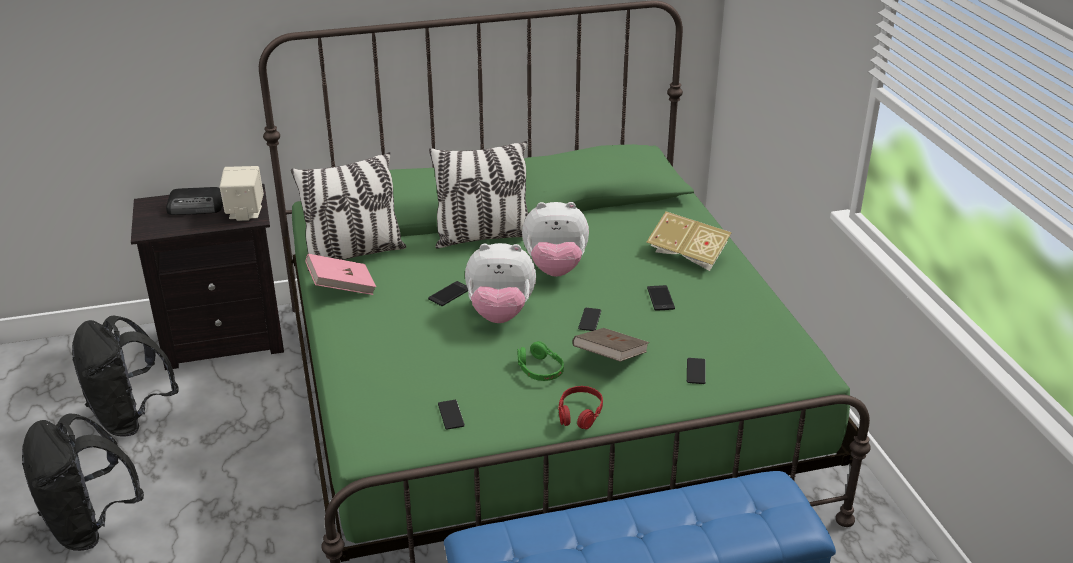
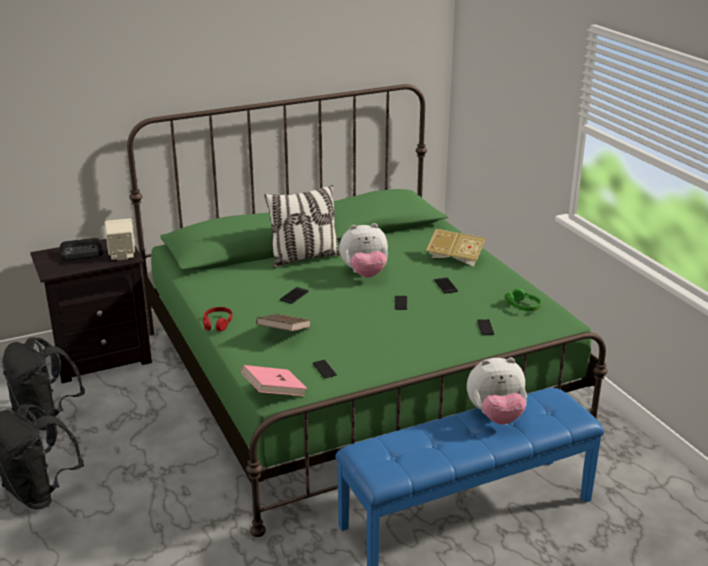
camera: 10 degrees left, 5 degrees down
pillow [291,152,406,271] -> none
pink book [305,254,376,295] -> pink book moved to [241,365,307,396]
plush toy [465,243,536,323] -> plush toy moved to [467,358,527,425]
green headphones [518,341,564,381] -> green headphones moved to [505,288,541,311]
red headphones [558,386,603,429] -> red headphones moved to [202,307,232,331]
brown book [573,328,649,362] -> brown book moved to [256,314,311,331]

